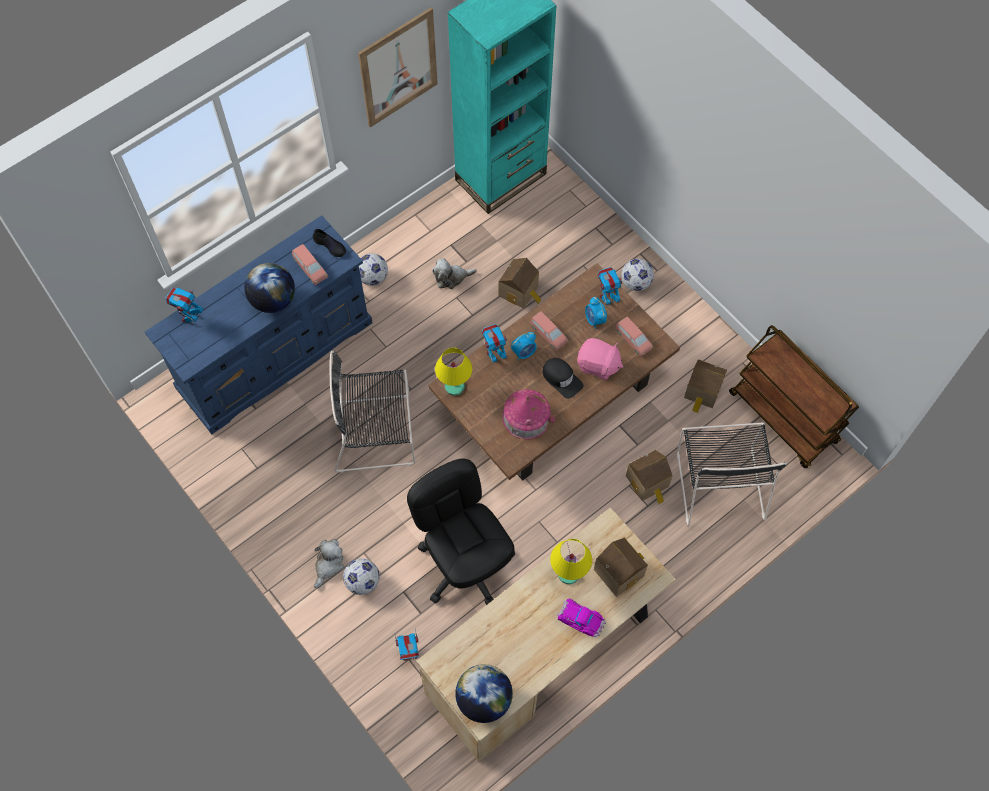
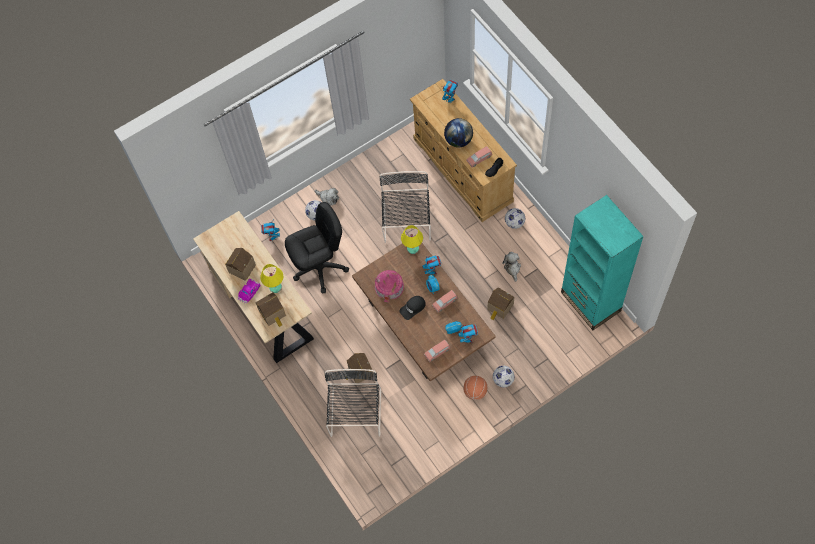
camera: 100 degrees right, 0 degrees up
blue dresser [145,215,373,434] -> beige dresser [410,79,517,222]
picture [358,8,438,127] -> none
globe [455,664,513,723] -> none
pink plush toy [577,338,623,380] -> none
black chair [677,422,787,526] -> black chair turned 90 degrees clockwise [324,369,381,437]
toy house [684,359,727,413] -> toy house moved to [225,248,256,281]
brown cart [729,325,859,468] -> none
none -> basketball [463,376,487,400]

